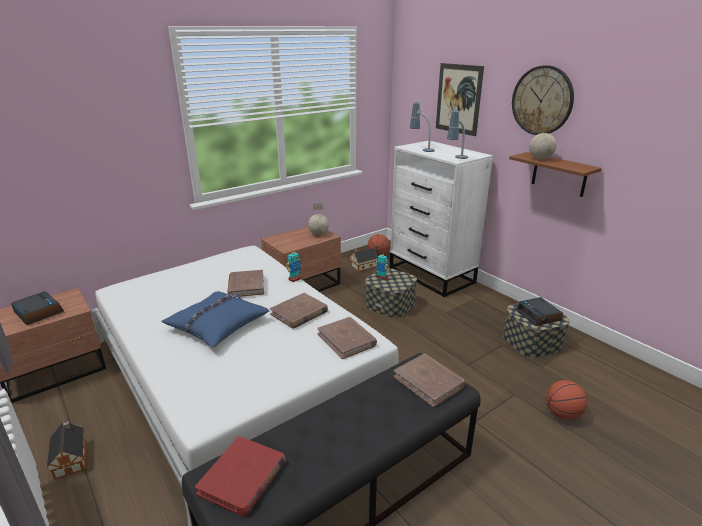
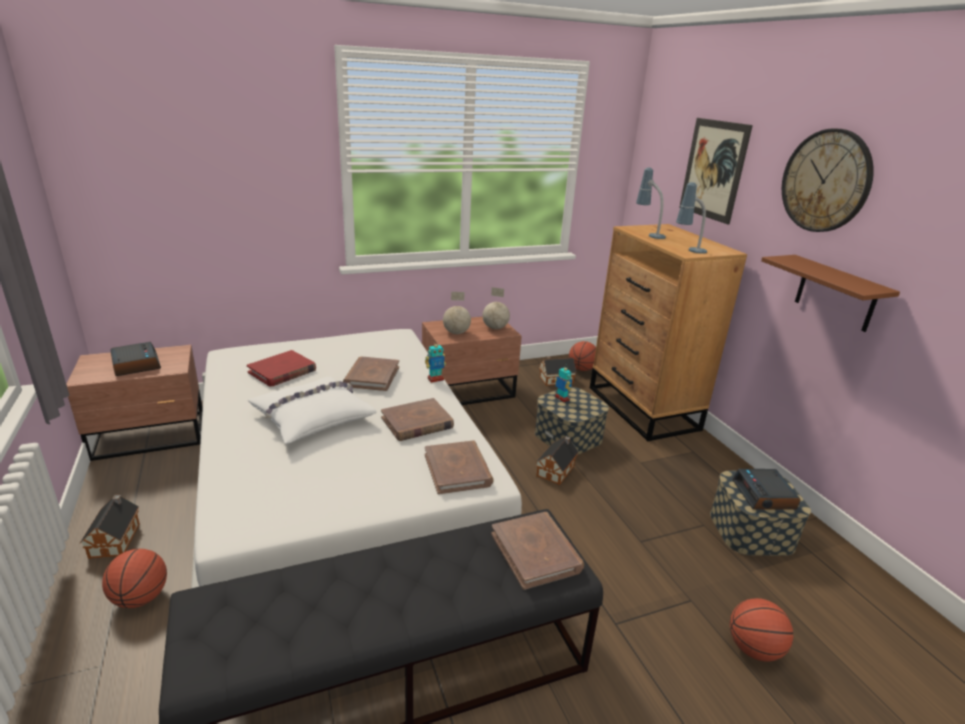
camera: 15 degrees right, 0 degrees up
blue pillow [161,291,269,348] -> white pillow [248,377,377,444]
red book [195,436,286,516] -> red book moved to [247,350,316,387]
white dresser [390,141,493,297] -> brown dresser [590,224,747,441]
globe [529,118,557,159] -> globe moved to [443,292,471,334]
none -> basketball [102,549,167,608]
none -> toy house [536,436,579,485]

